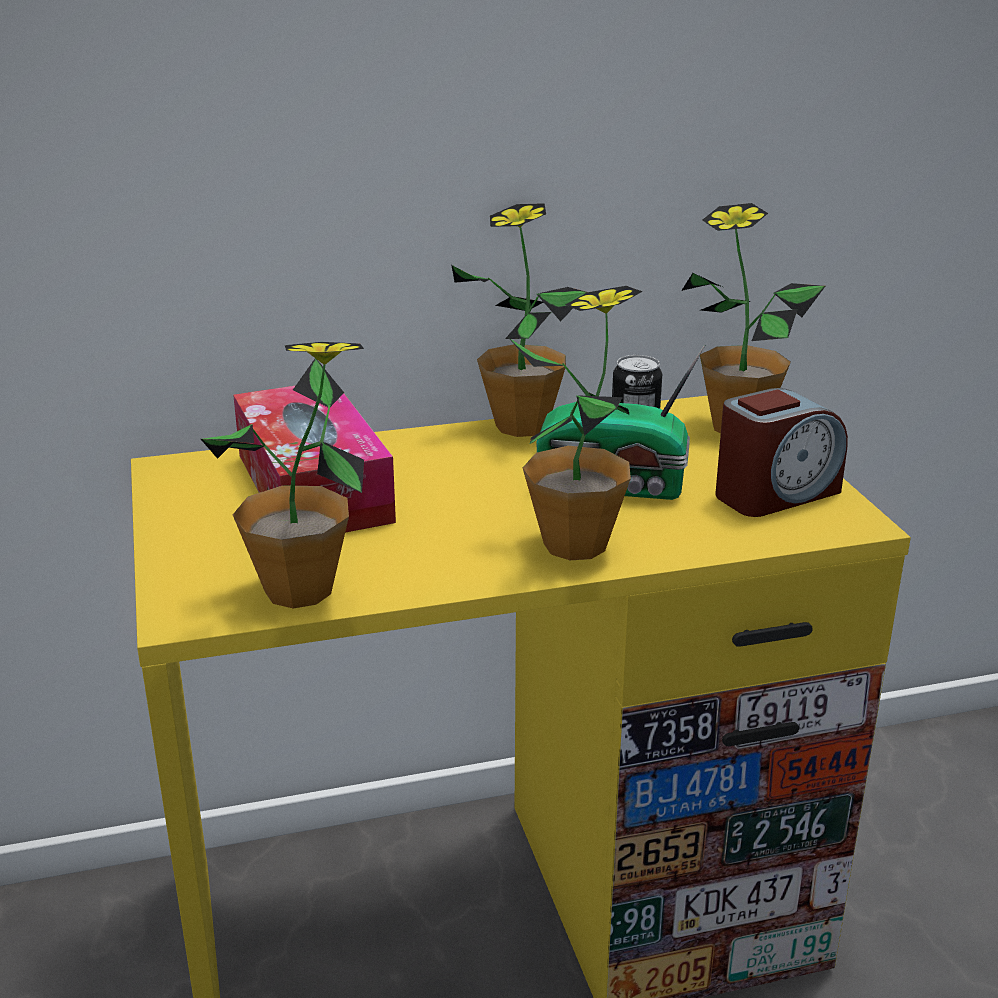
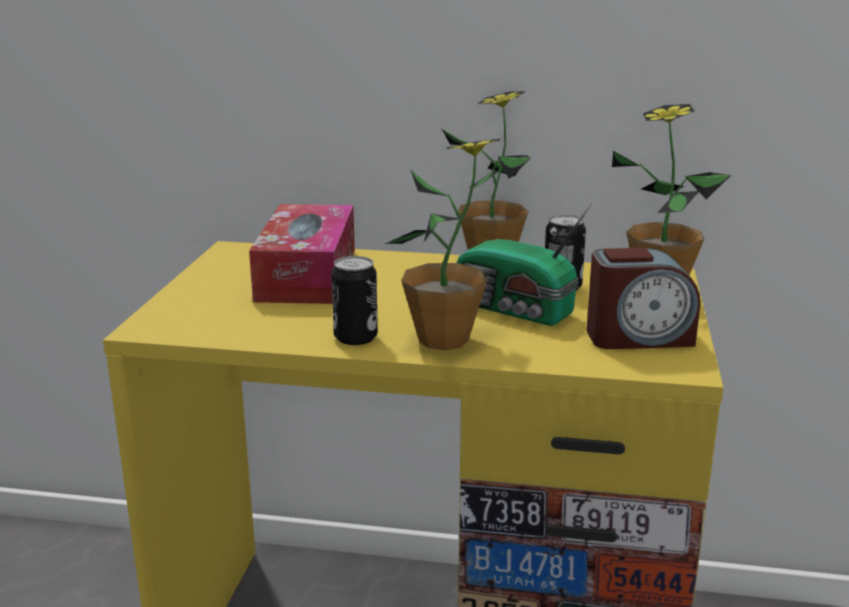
camera: 25 degrees right, 5 degrees down
potted plant [201,342,364,608] -> none
none -> can [331,256,378,345]

